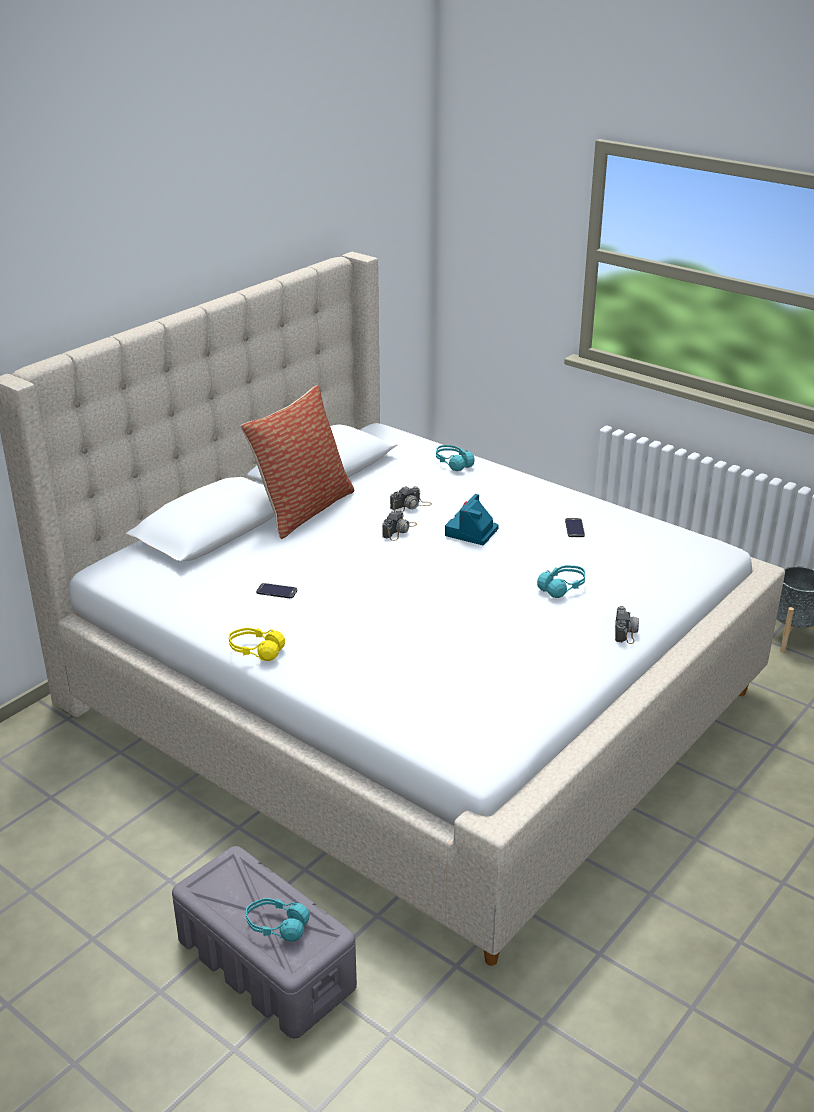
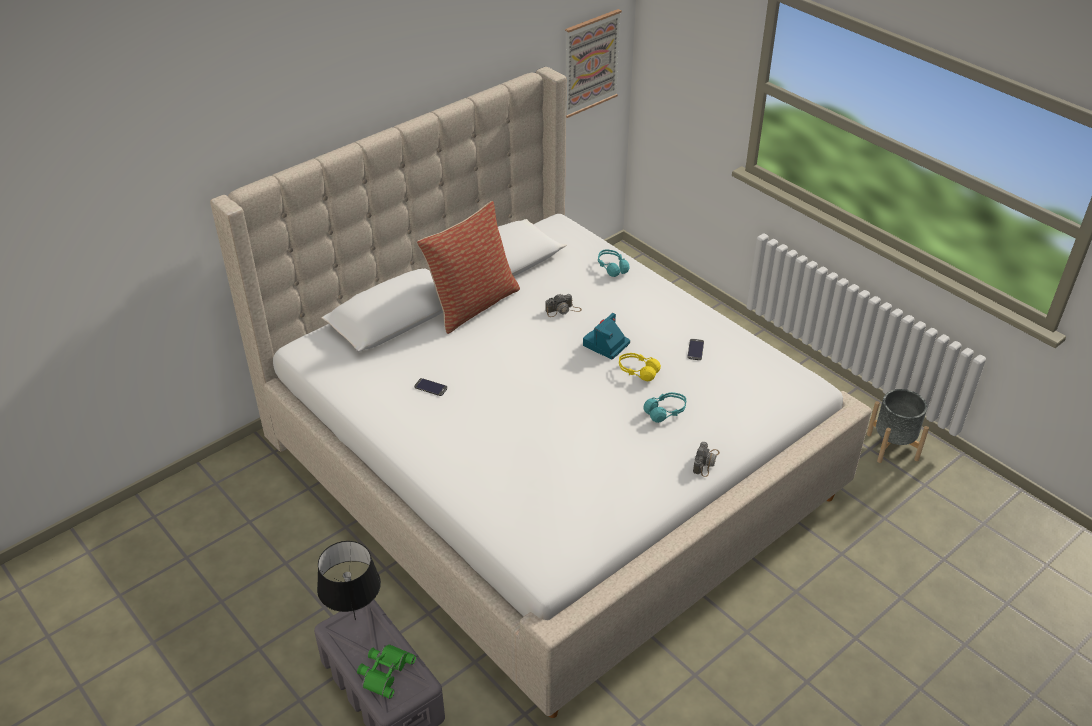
camera: 10 degrees right, 10 degrees up
yellow headphones [229,628,285,661] -> yellow headphones moved to [619,353,661,381]
turquoise headphones [246,898,310,941] -> green binoculars [357,644,416,699]
camera [382,509,417,541] -> none
none -> black table lamp [317,541,381,621]
none -> picture [565,9,622,118]

